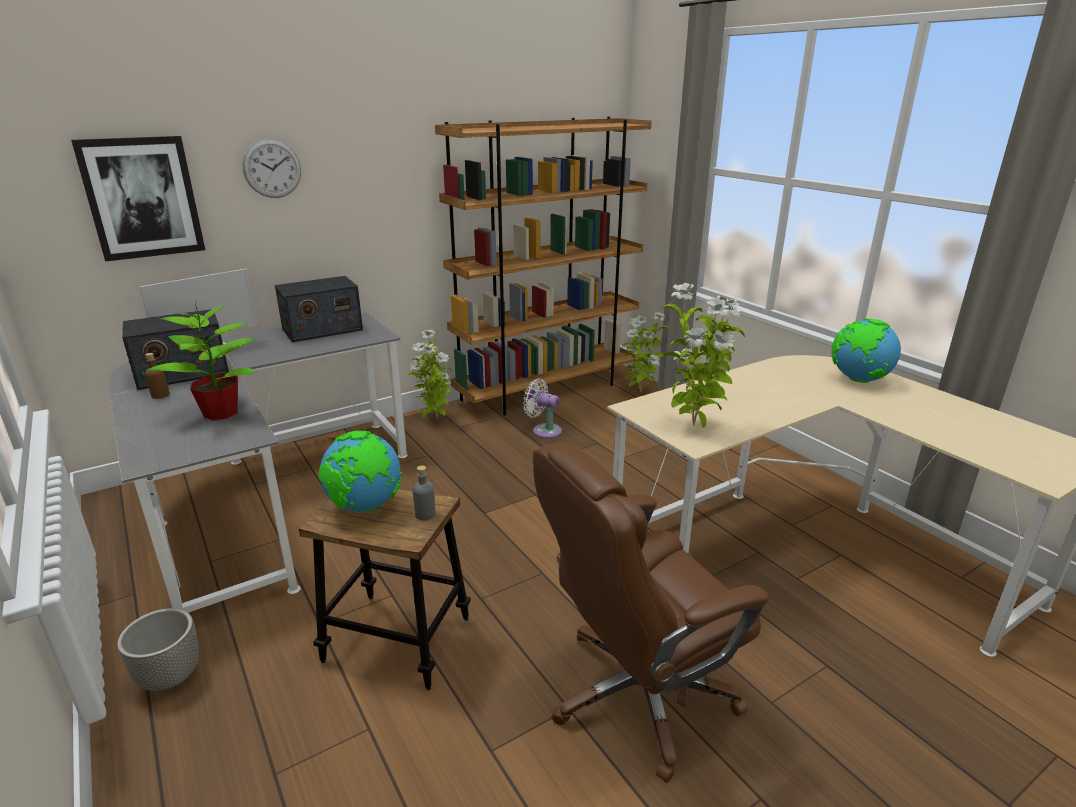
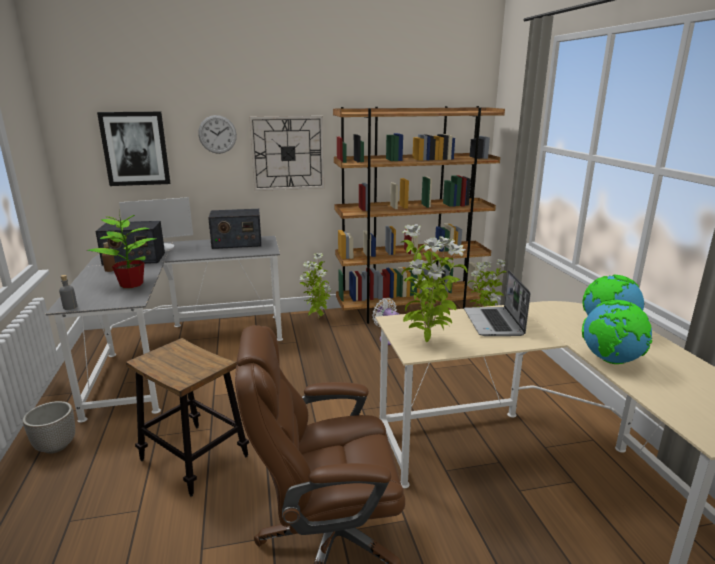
camera: 20 degrees right, 5 degrees down
globe [319,431,402,512] -> globe moved to [582,300,652,364]
grey bottle [413,465,436,521] -> grey bottle moved to [59,275,77,310]
none -> wall clock [249,116,325,191]
none -> laptop [464,270,530,336]

